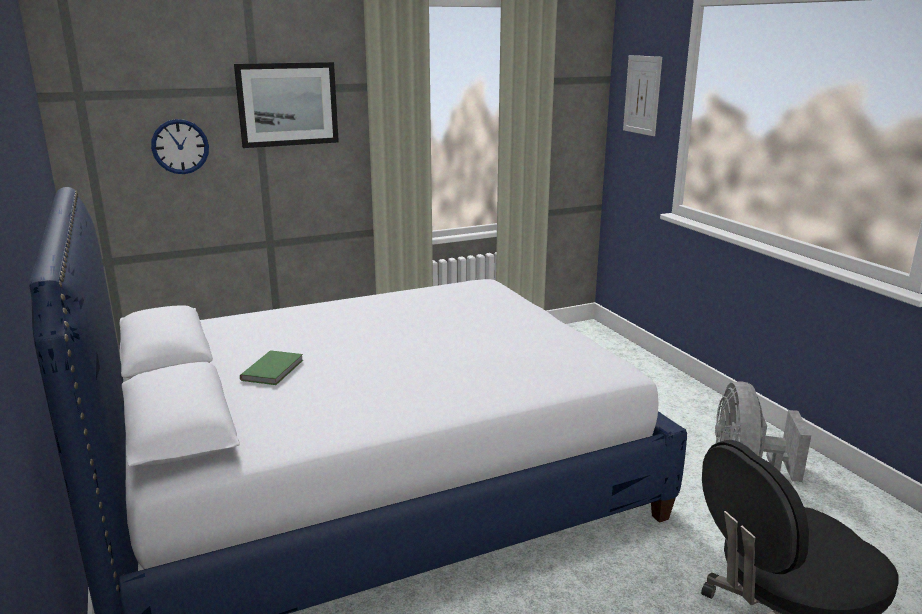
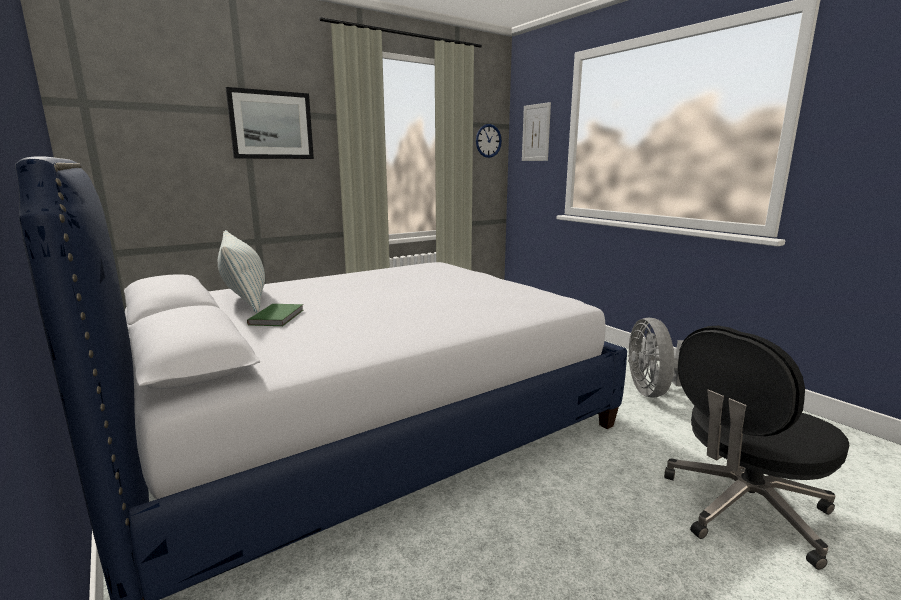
camera: 10 degrees left, 5 degrees down
wall clock [151,119,209,174] -> wall clock moved to [476,124,502,158]
none -> pillow [218,230,265,313]

